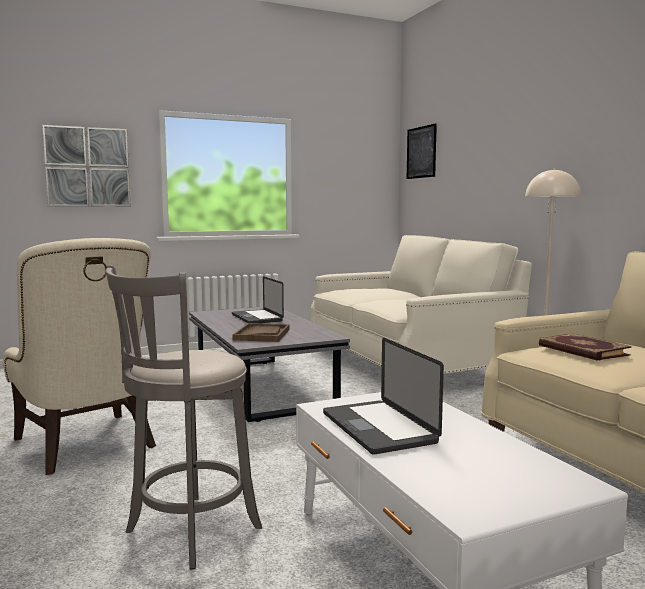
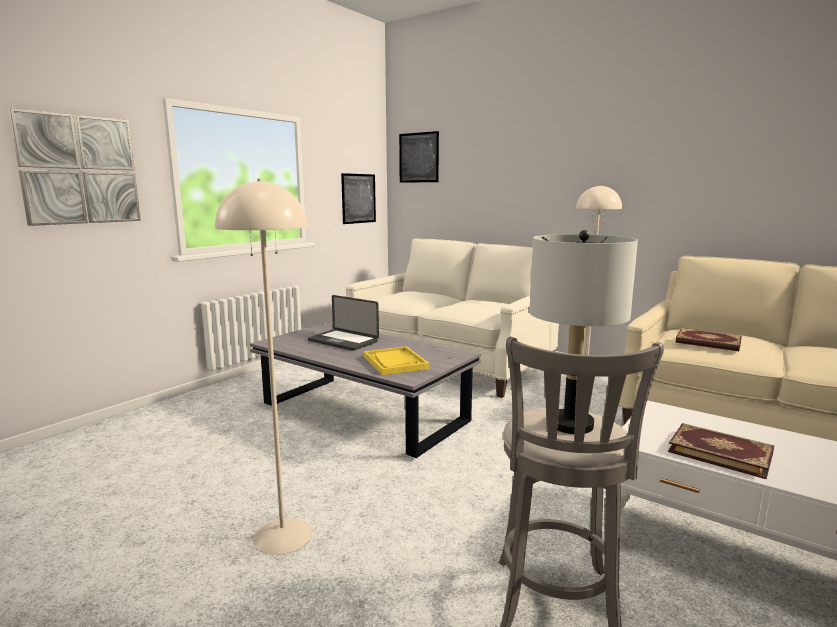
camera: 30 degrees left, 5 degrees up
beige armchair [3,238,156,475] -> beige floor lamp [215,179,312,555]
brown tray [232,323,290,342] -> yellow tray [364,346,429,375]
laptop [323,338,444,455] -> book [668,423,774,479]
none -> picture [341,173,376,224]
none -> grey table lamp [529,230,638,434]

